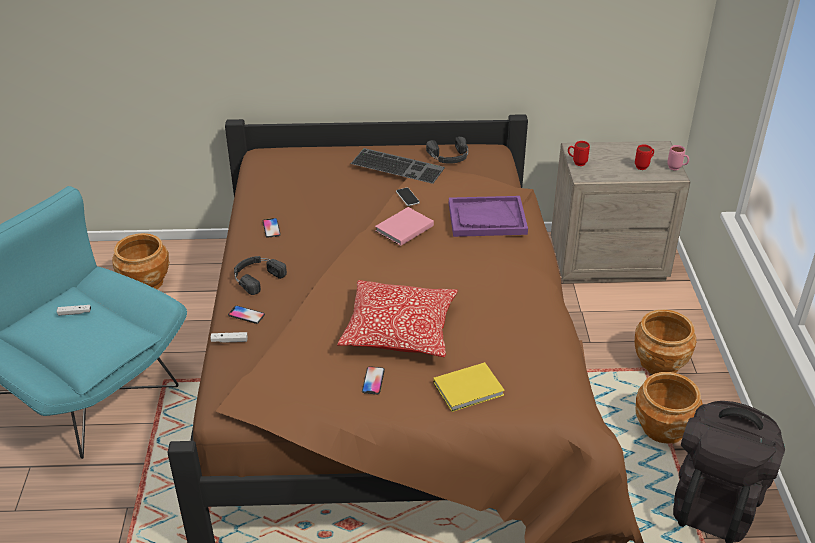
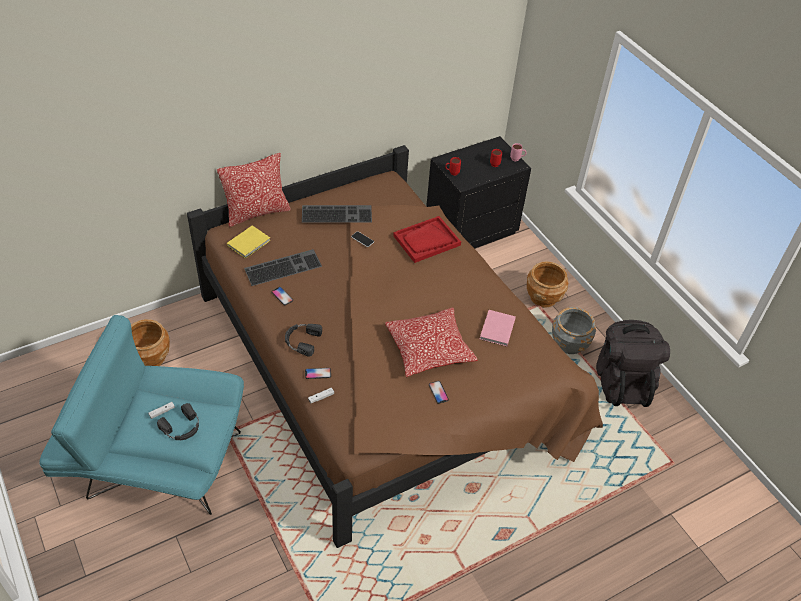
camera: 30 degrees left, 10 degrees up
pink book [375,207,434,246] -> pink book moved to [480,310,516,347]
black headphones [426,137,468,164] -> black headphones moved to [157,403,199,440]
yellow book [433,362,505,412] -> yellow book moved to [227,225,271,259]
purple tray [449,196,528,237] -> red tray [393,216,461,263]
beige nightstand [551,141,690,283] -> black nightstand [426,136,531,249]
brown planter [635,372,702,444] -> grey planter [552,307,596,354]
none -> pillow [217,153,290,227]
none -> keyboard [244,249,322,286]

